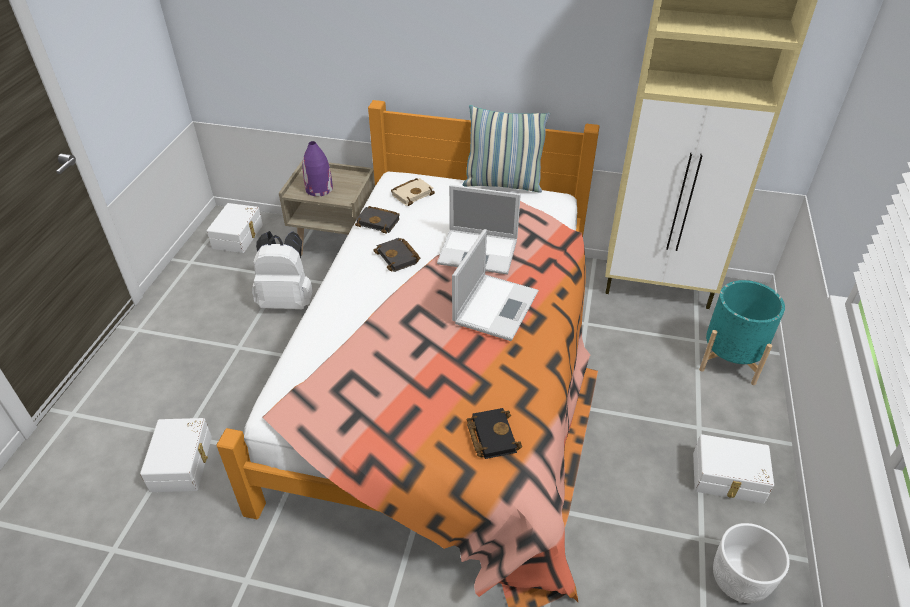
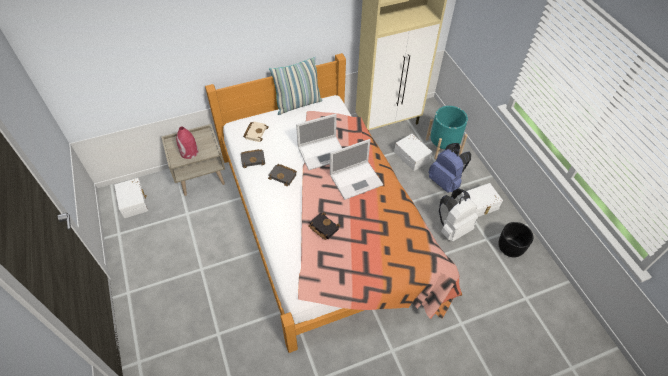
camera: 35 degrees left, 10 degrees up
white storage box [140,418,212,492] -> white storage box moved to [394,134,432,171]
white backpack [252,231,313,309] -> white backpack moved to [439,189,478,242]
purple vase [302,141,333,196] -> red vase [176,127,198,159]
laptop [452,229,539,341] -> laptop turned 75 degrees clockwise [330,139,383,200]
black book [466,408,522,459] -> black book moved to [308,212,340,240]
white planter [713,523,790,603] -> black planter [498,222,533,258]
none -> blue backpack [428,143,471,193]

